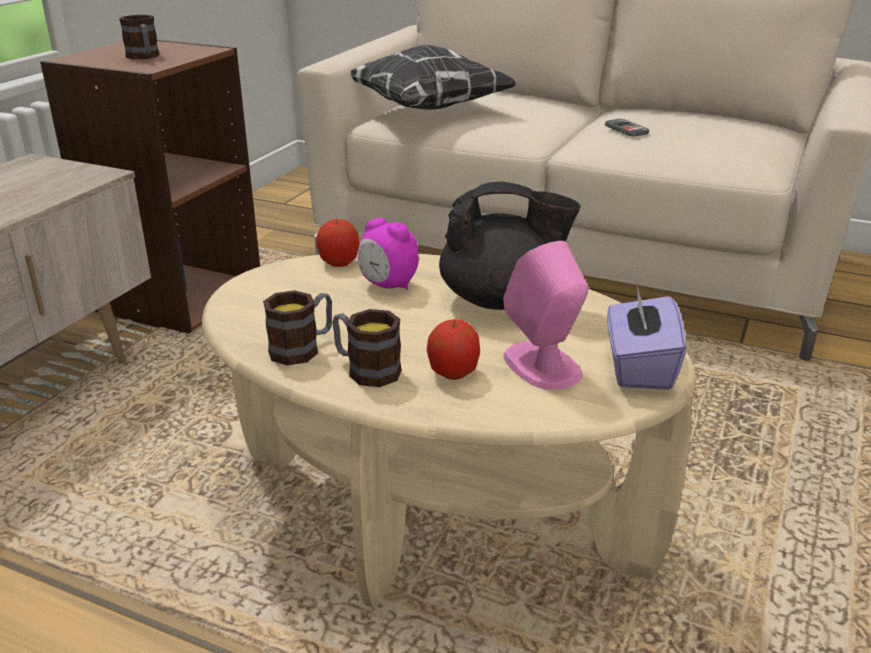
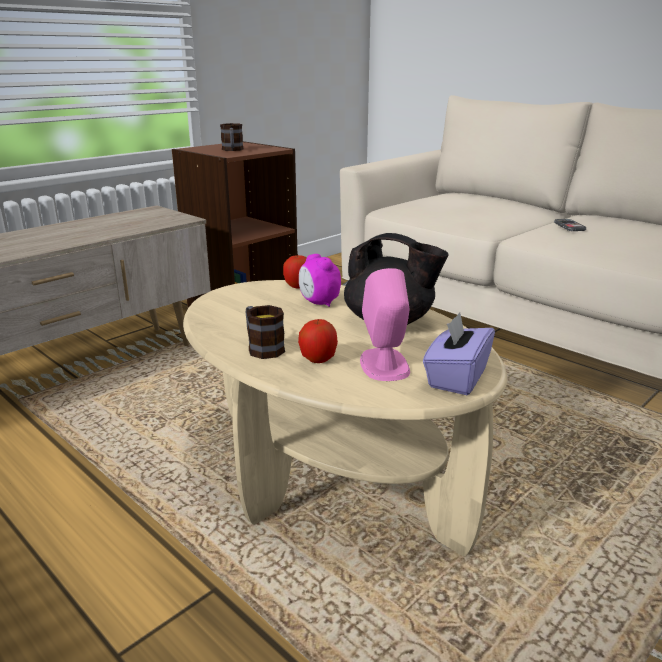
camera: 20 degrees right, 5 degrees down
mug [263,290,332,366] -> none
pillow [351,45,517,110] -> none

